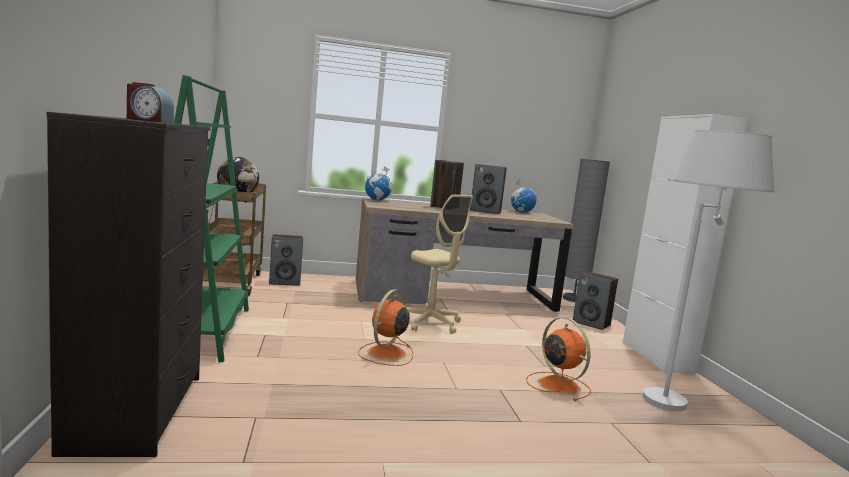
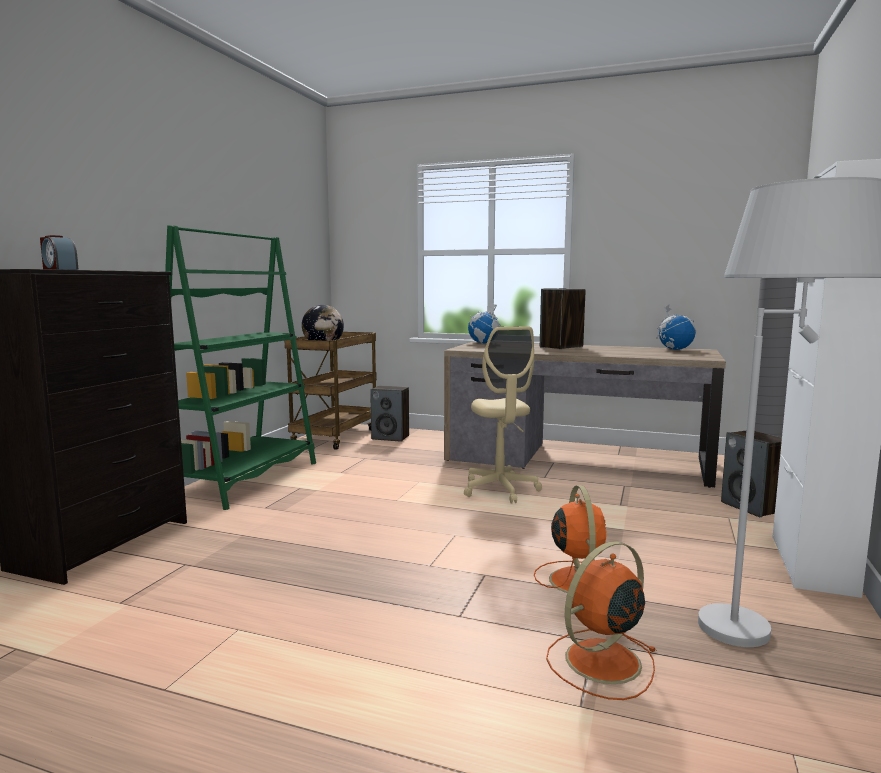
camera: 30 degrees right, 0 degrees up
orange fan [358,289,413,366] -> orange fan moved to [546,541,657,700]
speaker [470,164,507,214] -> none

